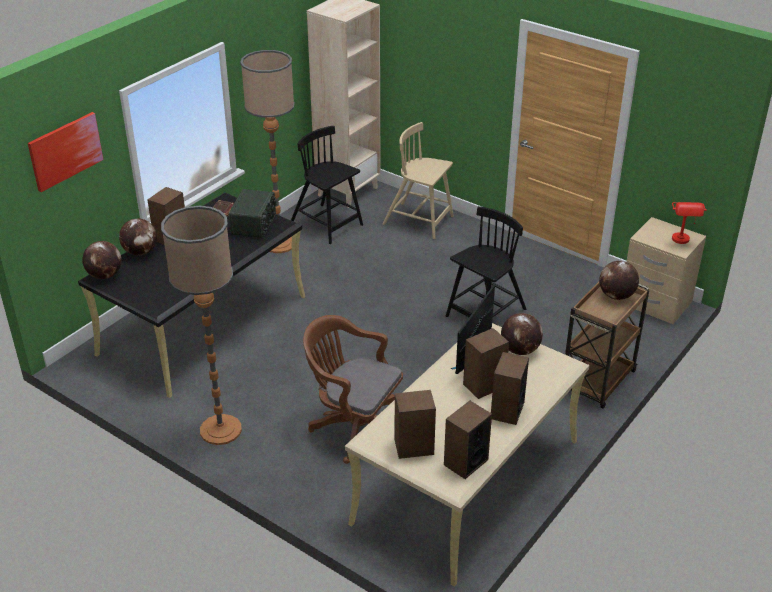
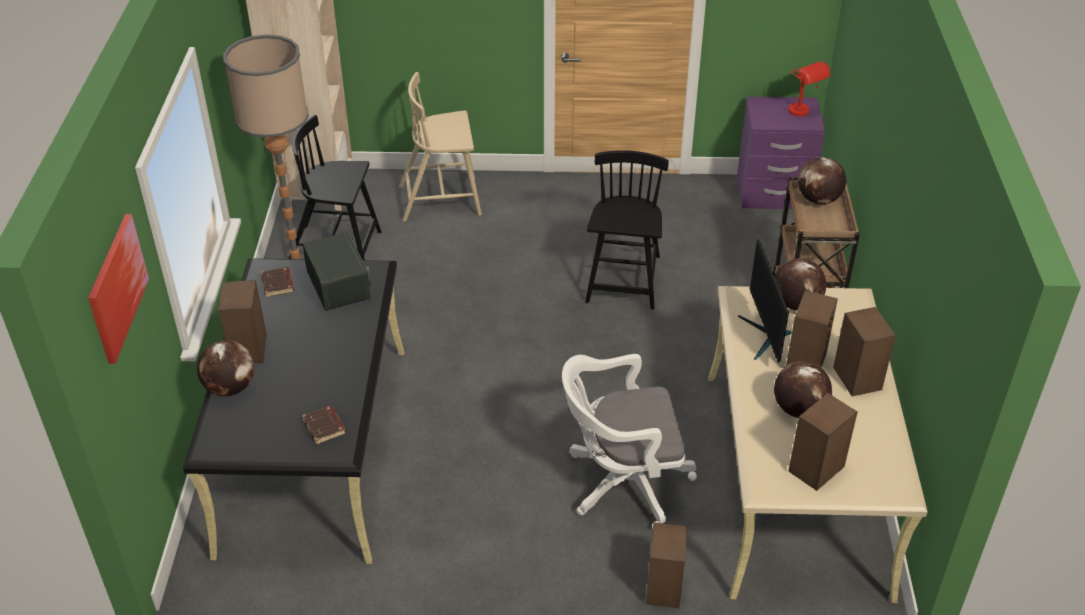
camera: 35 degrees left, 5 degrees up
globe [82,241,122,279] -> globe moved to [774,361,832,418]
floor lamp [161,206,242,445] -> none
brown office chair [303,315,403,464] -> white office chair [562,354,697,529]
speaker [444,401,492,479] -> speaker moved to [646,523,687,608]
beige nightstand [626,217,706,324] -> purple nightstand [737,97,825,209]
none -> brown book [302,405,346,445]

